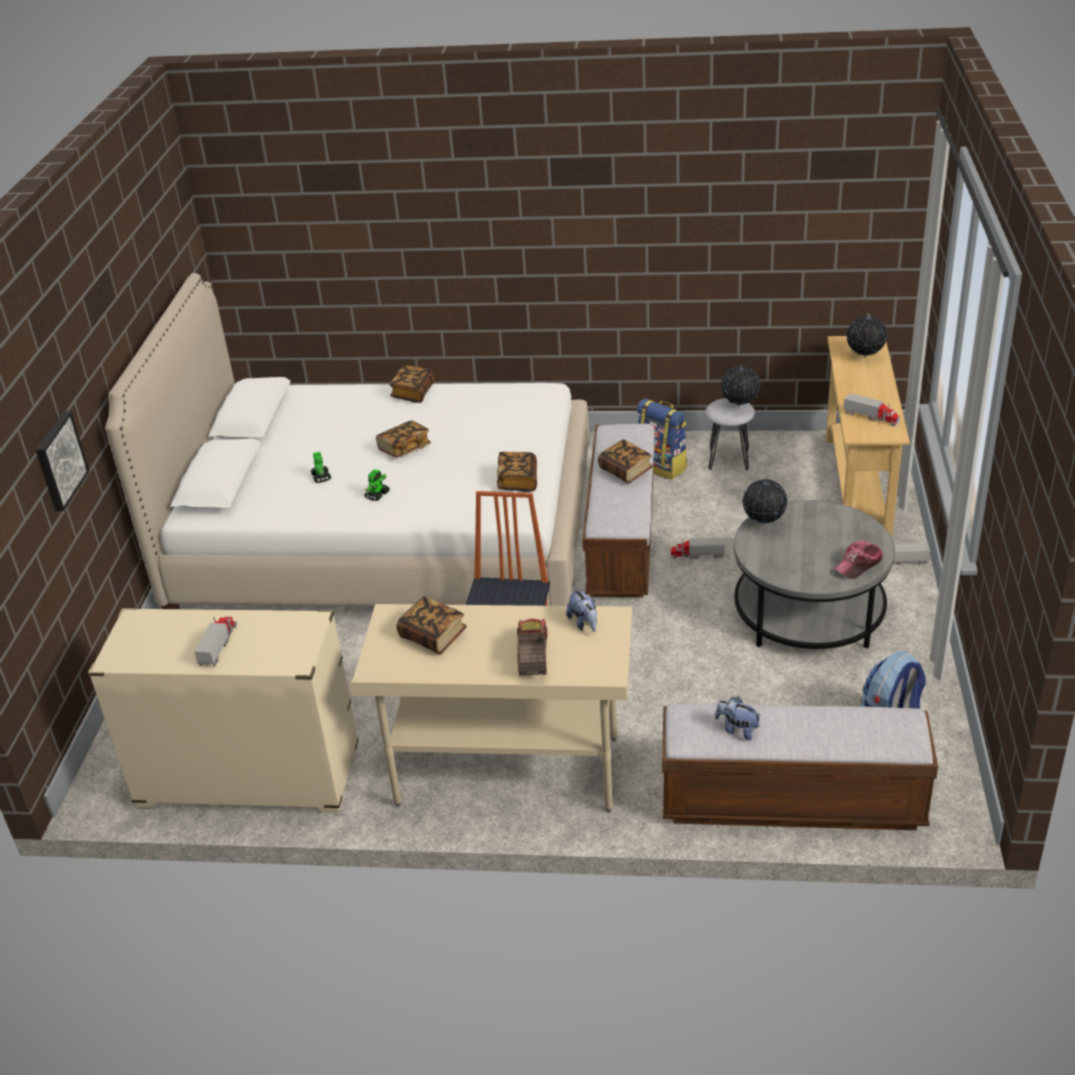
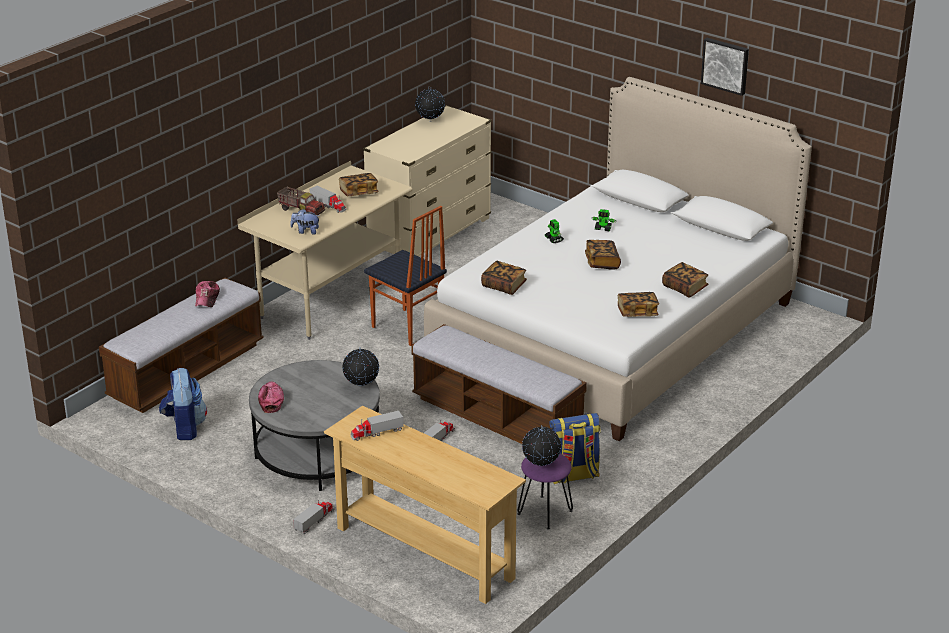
camera: 120 degrees right, 5 degrees down
picture [36,412,90,511] -> picture moved to [701,38,749,96]
toy truck [195,616,237,667] -> toy truck moved to [310,186,347,213]
book [598,439,653,484] -> book moved to [618,292,659,317]
grey stool [705,398,755,470] -> purple stool [517,454,573,530]
plush toy [715,696,762,740] -> cap [195,281,220,307]
globe [847,313,887,358] -> globe moved to [415,86,445,121]

